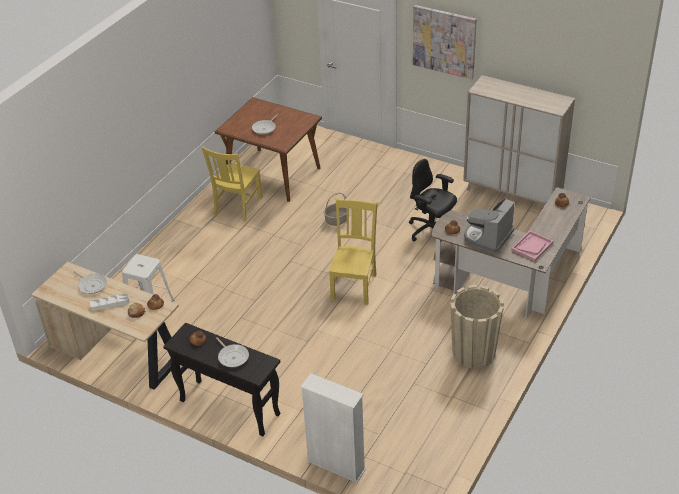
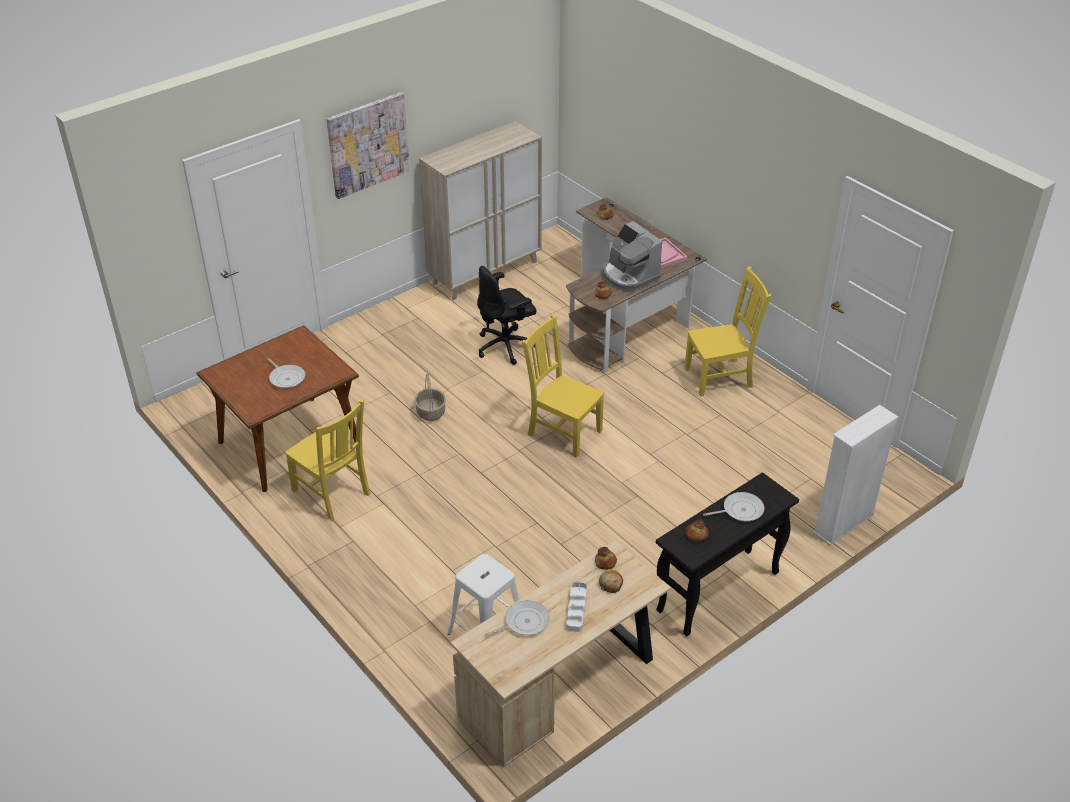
camera: 70 degrees left, 0 degrees up
beige planter [450,285,504,369] -> yellow chair [684,266,771,397]

